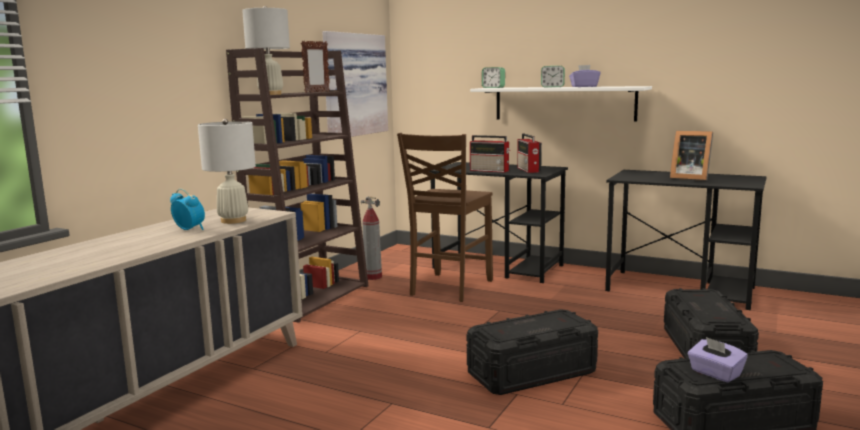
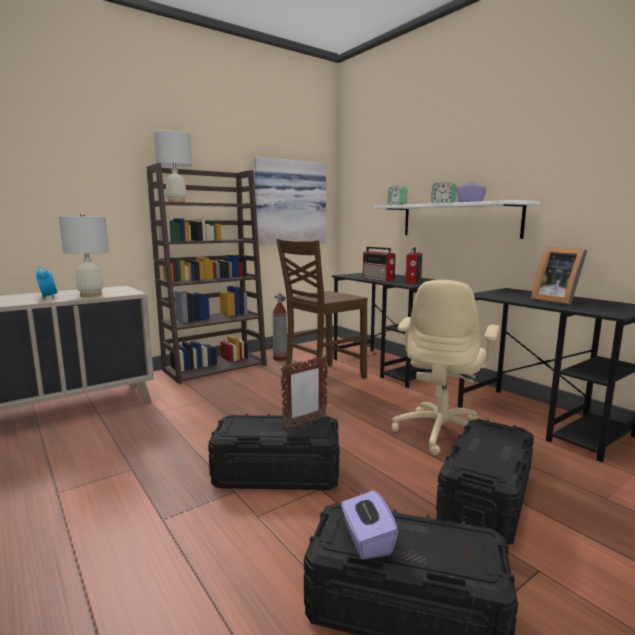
camera: 25 degrees right, 0 degrees up
picture frame [301,40,330,93] -> picture frame moved to [281,356,328,430]
none -> beige office chair [392,280,500,455]

